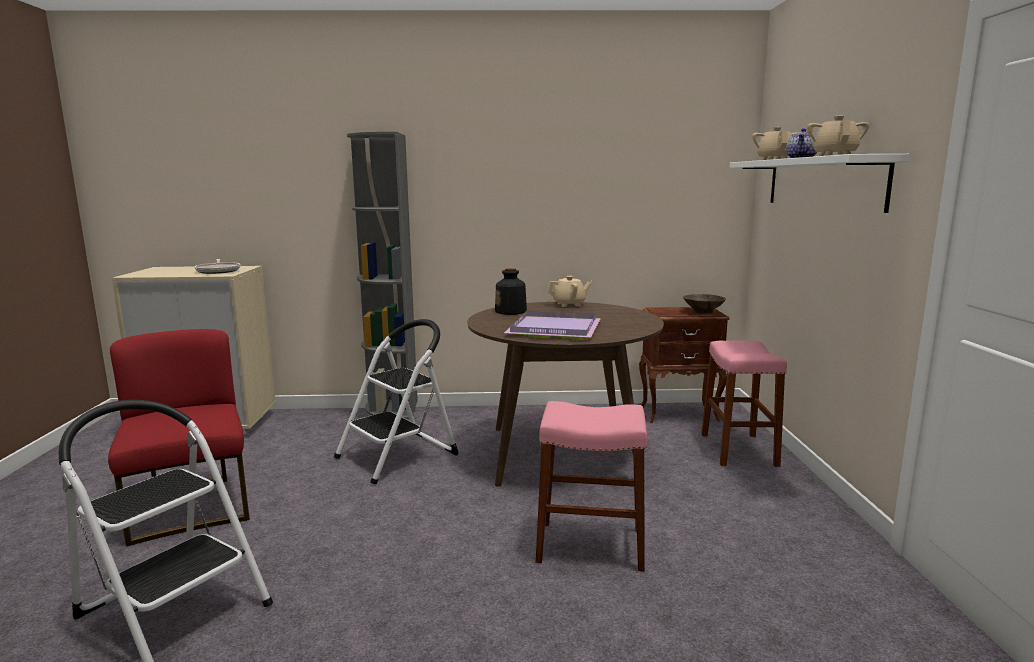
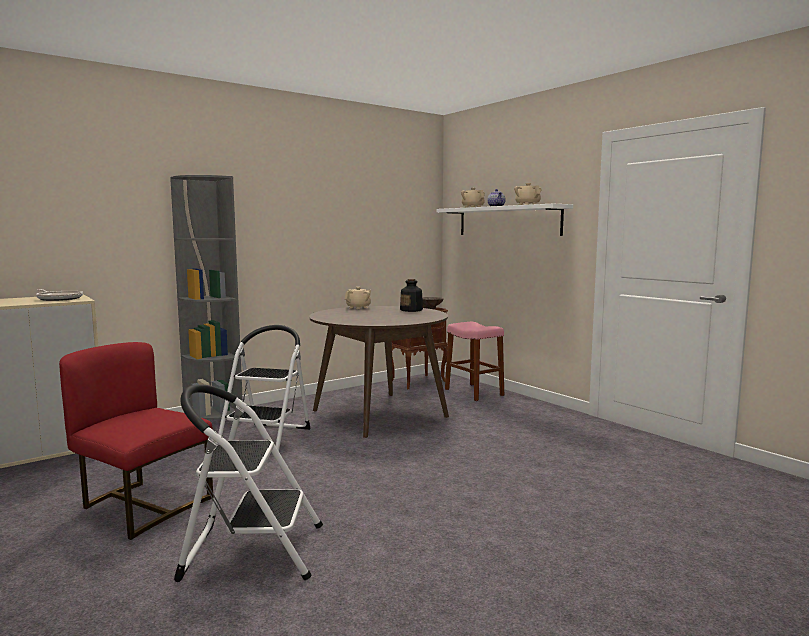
camera: 35 degrees left, 5 degrees down
bottle [495,268,527,315] -> bottle moved to [400,279,423,312]
purple tray [504,311,601,340] -> none
pink stool [536,401,647,572] -> none

